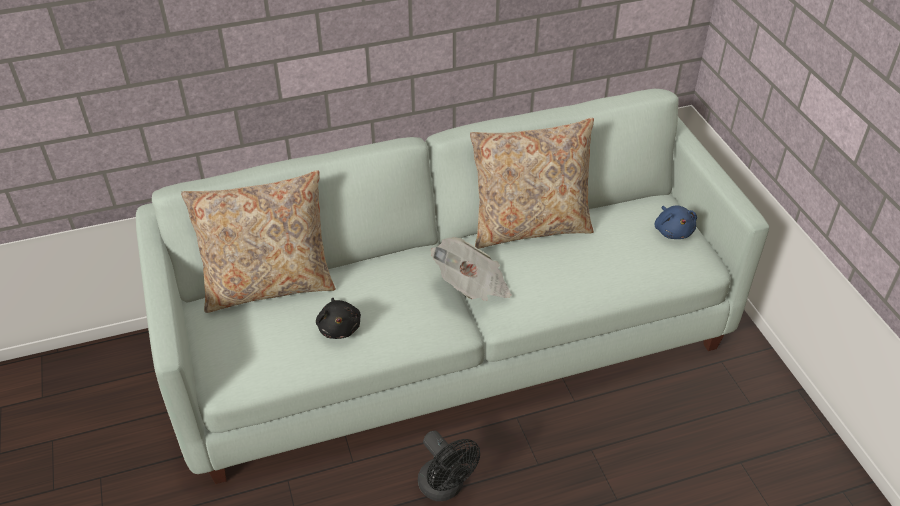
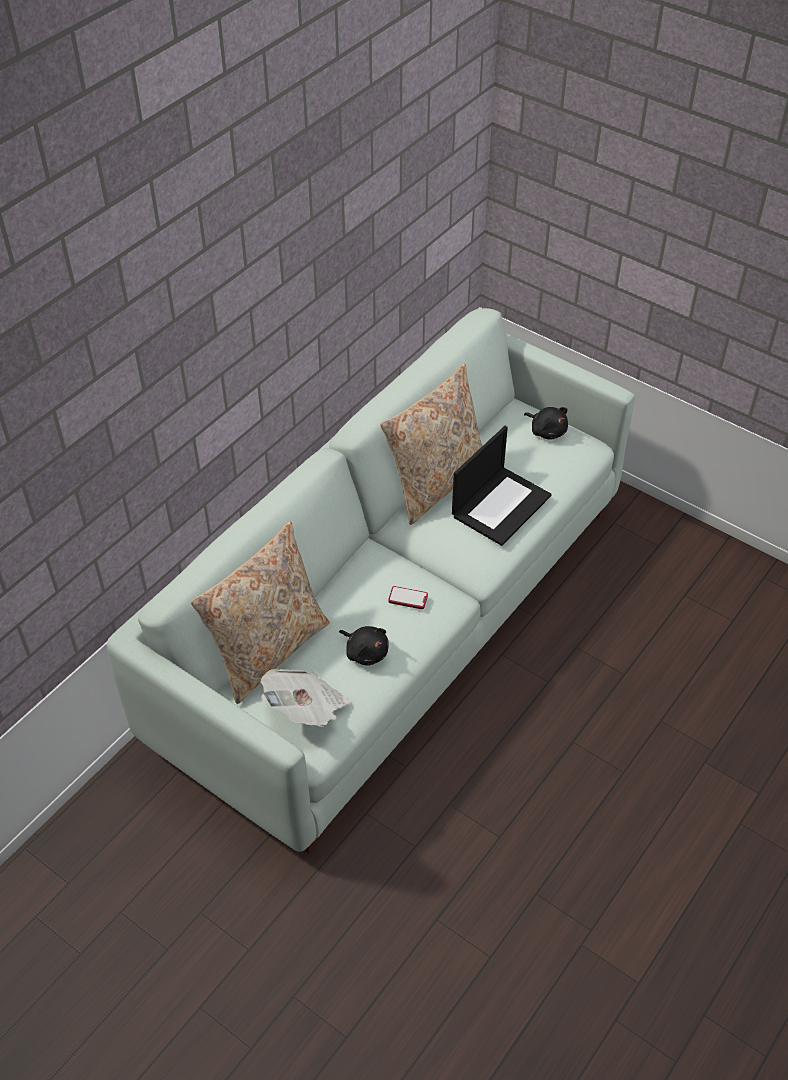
camera: 35 degrees left, 5 degrees up
black fan [418,431,480,501] -> none
newspaper [431,237,511,301] -> newspaper moved to [261,669,349,727]
blue plush toy [655,205,697,239] -> black plush toy [524,407,568,440]
none -> phone [388,586,428,609]
none -> laptop [452,426,551,546]

